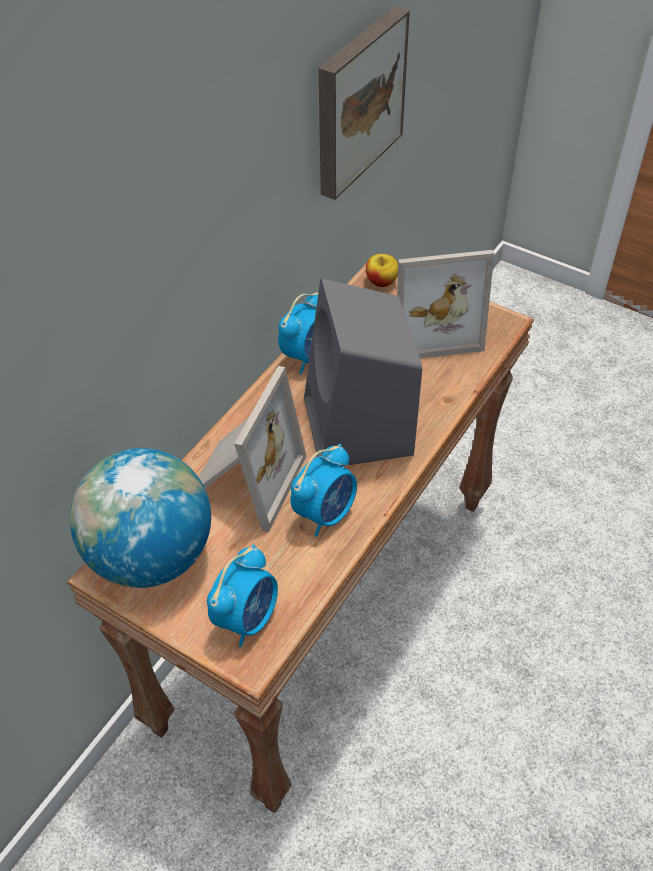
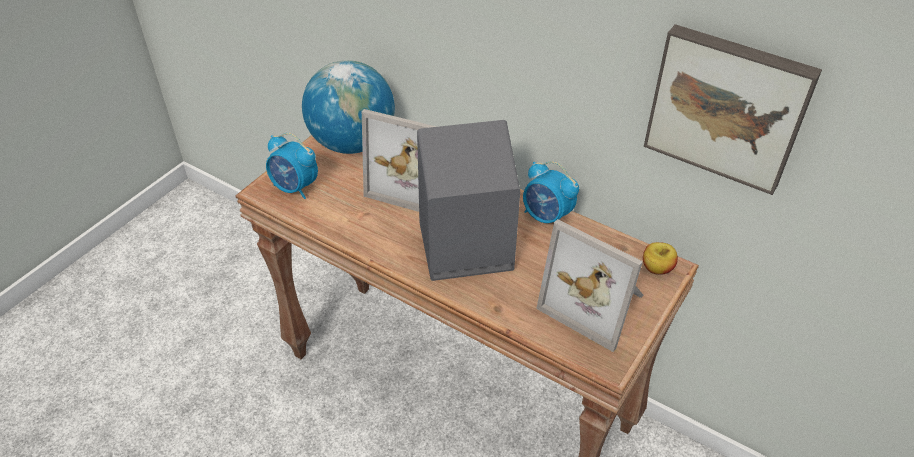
camera: 90 degrees right, 5 degrees down
alarm clock [291,444,357,537] -> none
picture frame [397,250,494,358] -> picture frame turned 45 degrees counterclockwise [536,219,643,352]

